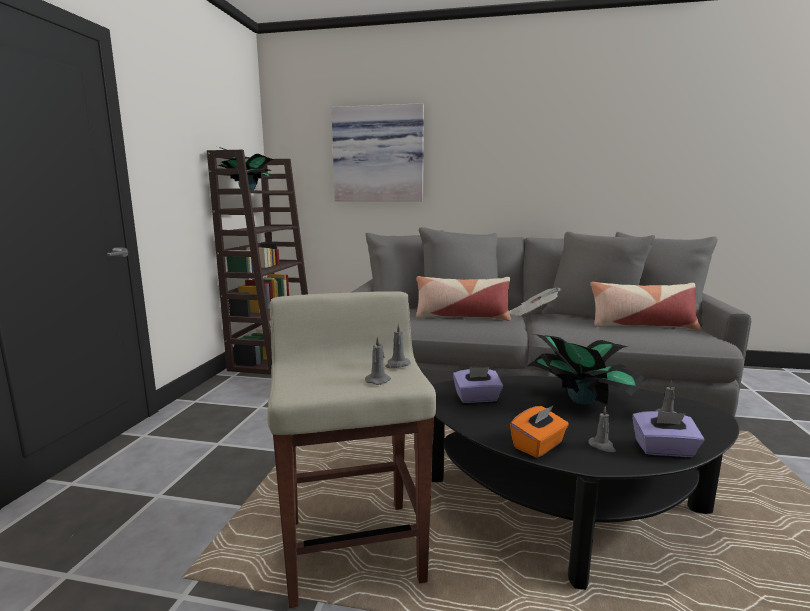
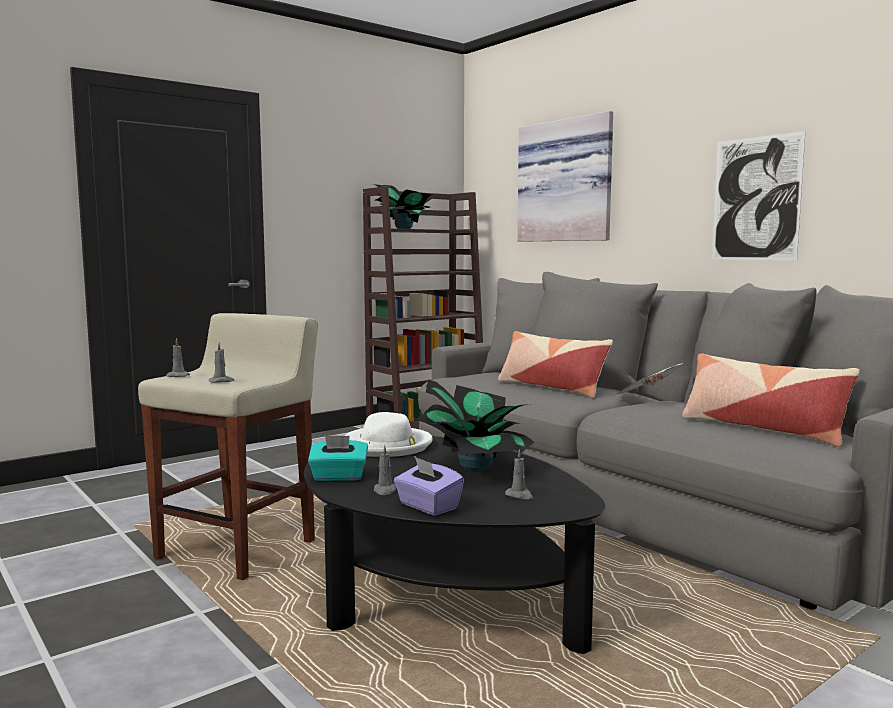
camera: 40 degrees right, 5 degrees down
grey candle [385,323,411,368] -> grey candle moved to [166,338,190,377]
purple tissue box [453,367,503,403] -> white hat [345,412,433,457]
orange tissue box [510,405,569,458] -> turquoise tissue box [308,435,368,481]
none -> picture [712,131,806,260]

